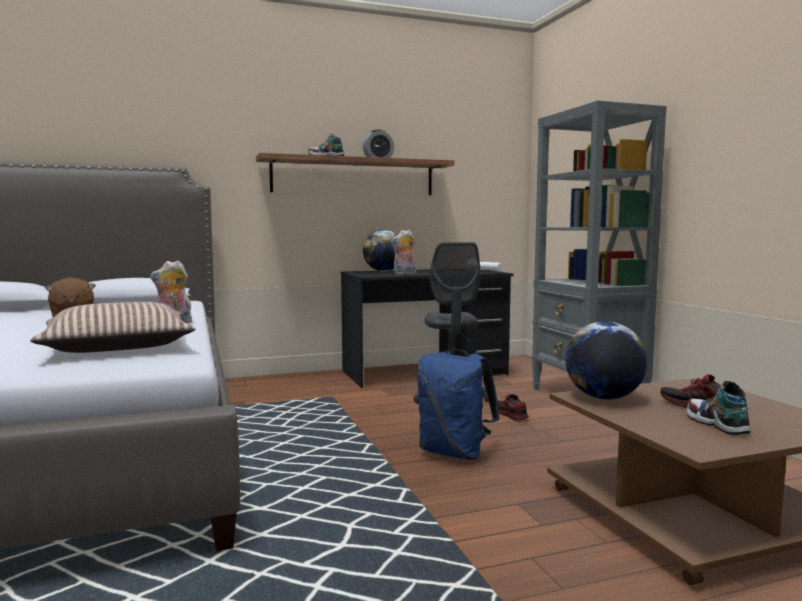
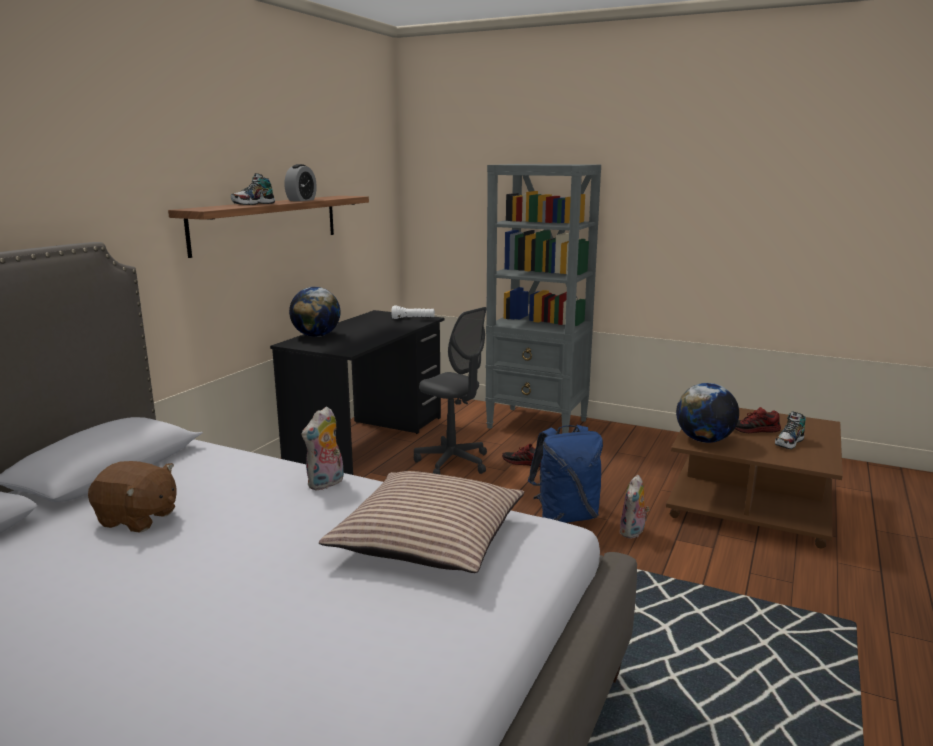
camera: 45 degrees left, 10 degrees up
plush toy [390,230,416,275] -> plush toy moved to [619,475,650,539]
shoe [686,381,751,435] -> shoe turned 75 degrees counterclockwise [775,411,805,449]

